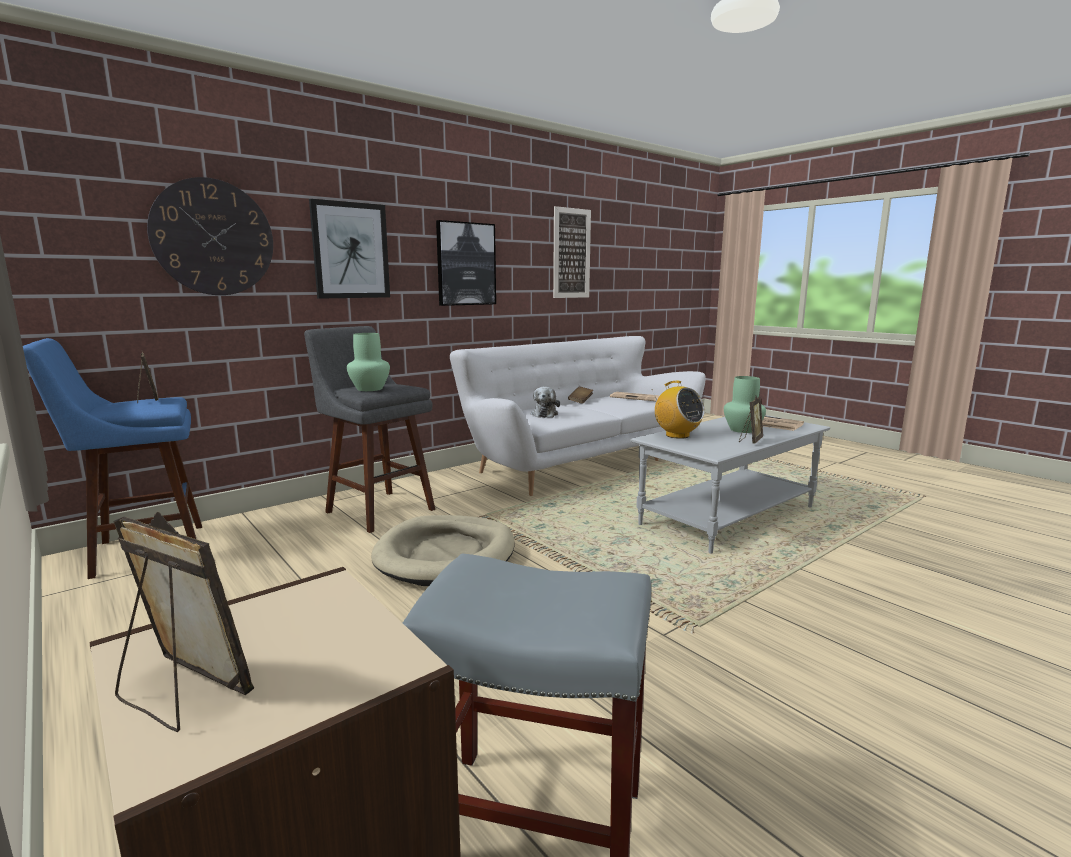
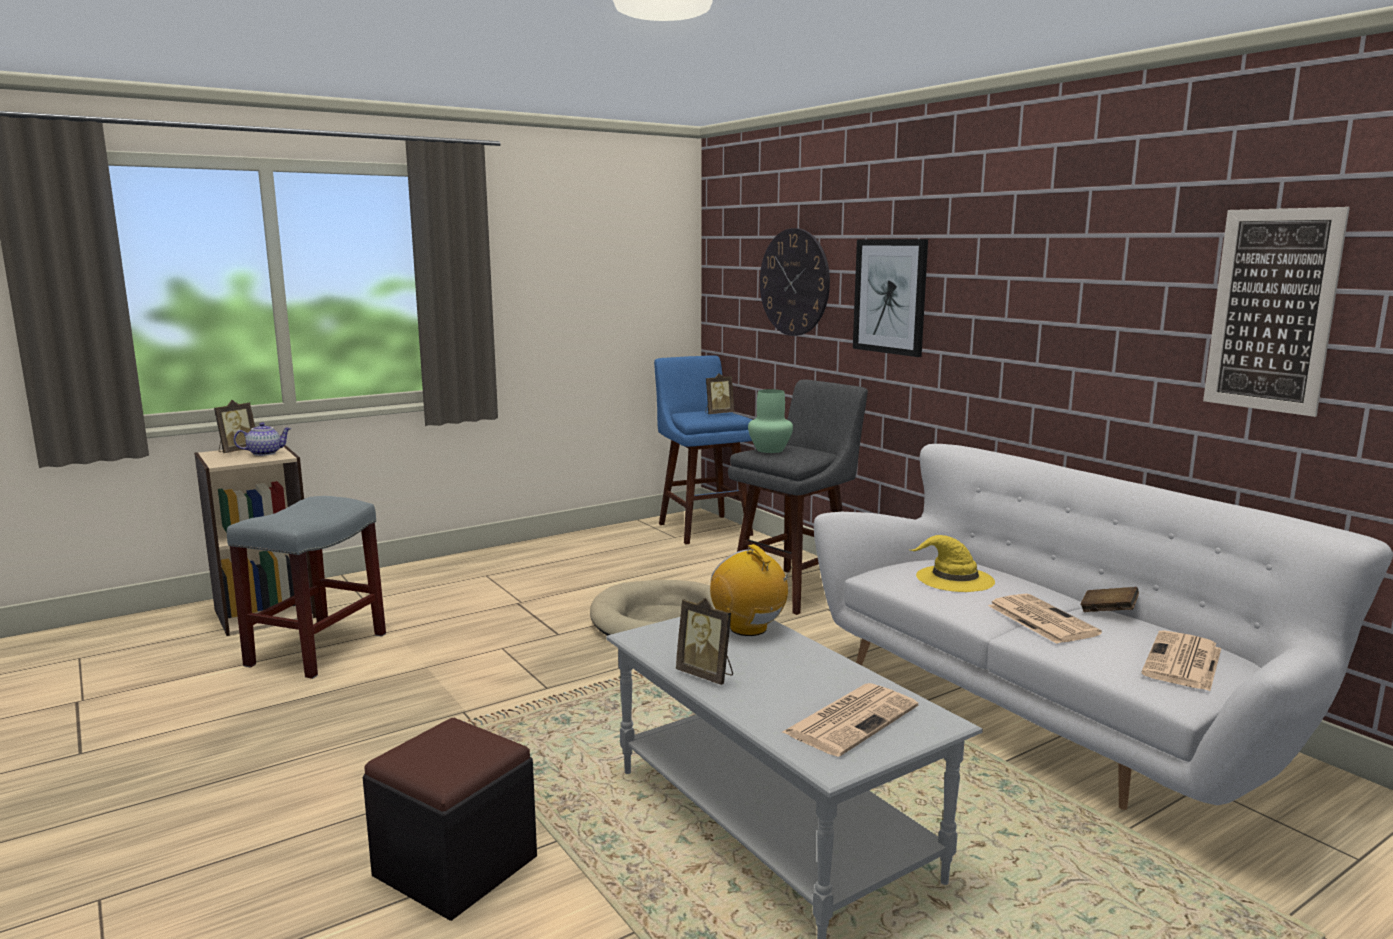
camera: 95 degrees right, 0 degrees up
picture [436,220,496,306] -> none
plush toy [531,387,560,418] -> yellow hat [910,535,995,592]
radio [651,381,705,439] -> radio turned 90 degrees clockwise [710,544,793,636]
green vase [724,376,766,433] -> none
none -> teapot [234,422,291,456]
none -> black ottoman [363,718,537,921]
none -> newspaper [988,594,1102,644]

